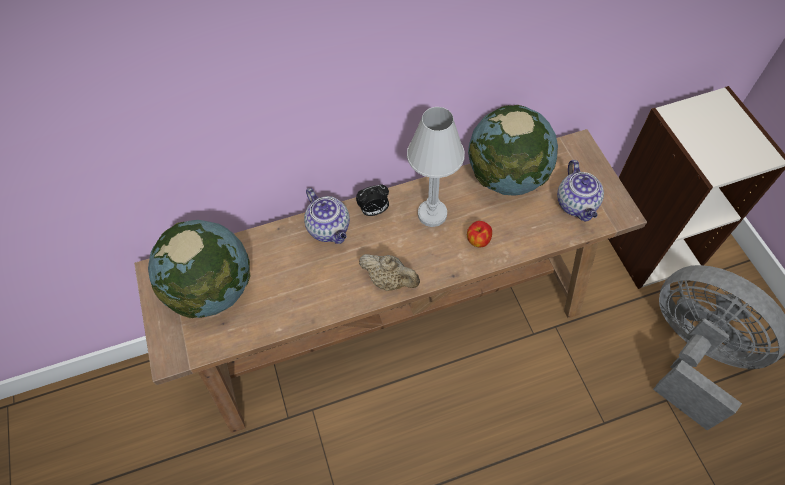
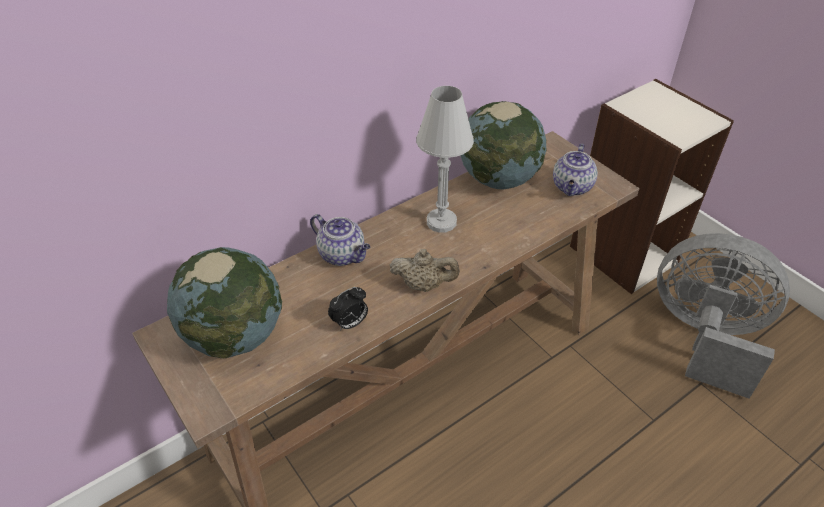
camera: 20 degrees left, 15 degrees down
alarm clock [356,184,389,216] -> alarm clock moved to [328,287,368,331]
apple [467,221,492,247] -> none
teapot [557,160,604,222] -> teapot turned 45 degrees clockwise [553,144,598,196]

